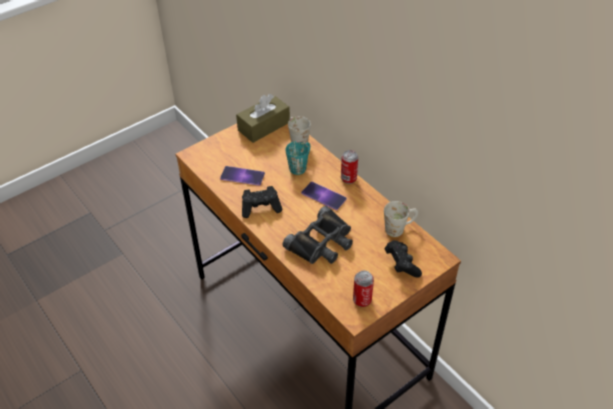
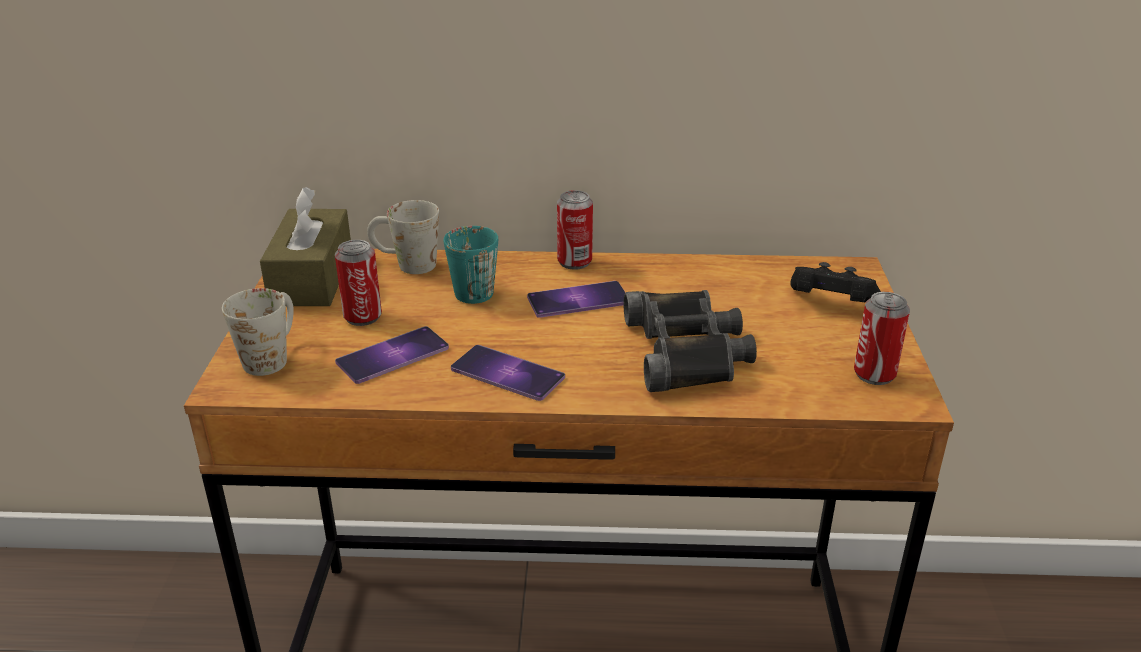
camera: 50 degrees left, 15 degrees down
black game controller [242,186,282,218] -> phone [451,345,565,401]
white mug [384,201,418,237] -> white mug moved to [222,288,294,376]
none -> can [335,240,382,326]

